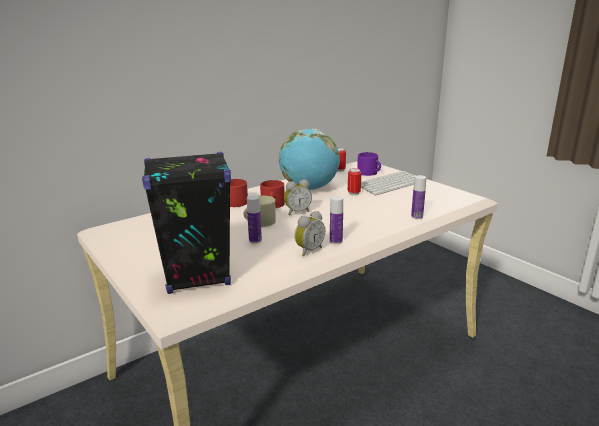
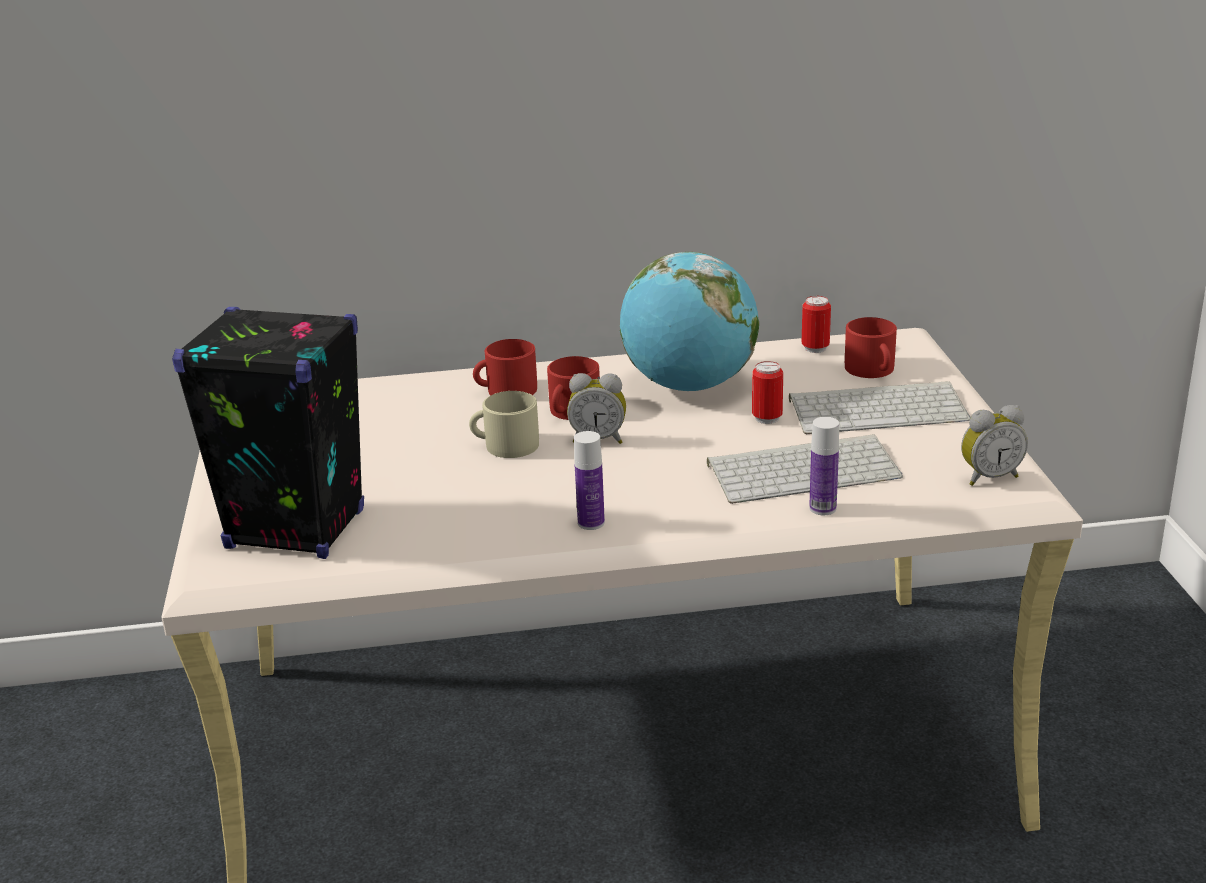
camera: 30 degrees right, 5 degrees up
bottle [247,195,262,243] -> none
alarm clock [295,211,325,256] -> alarm clock moved to [961,405,1028,486]
purple mug [357,152,381,176] -> red mug [845,317,897,378]
none -> keyboard [707,434,903,504]

